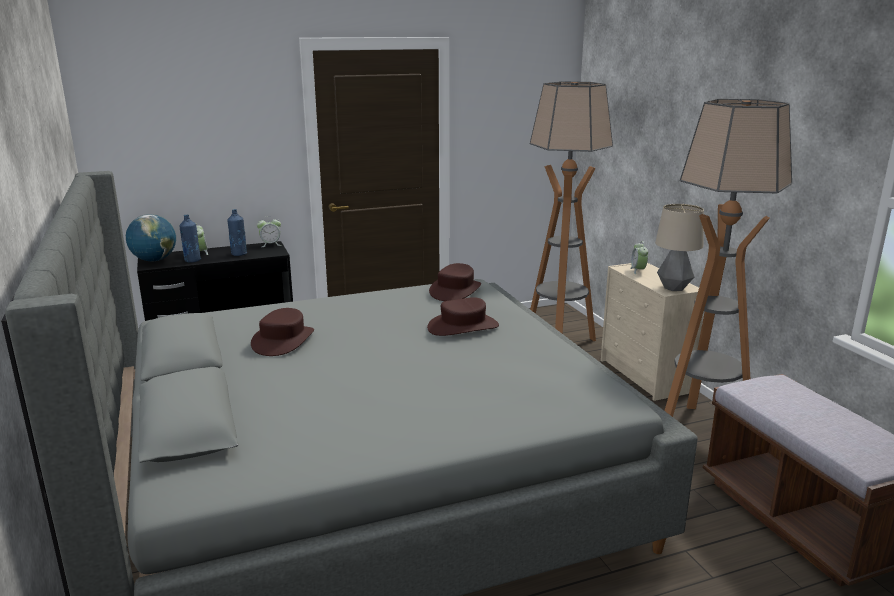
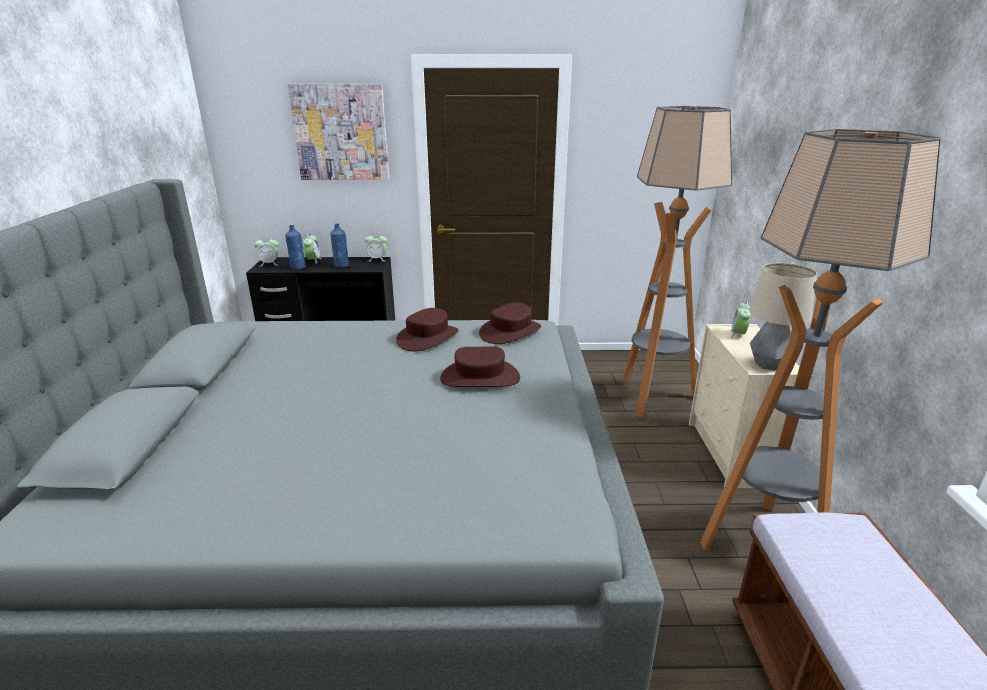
camera: 20 degrees right, 5 degrees up
globe [126,214,176,262] -> alarm clock [254,236,279,266]
brown hat [251,308,314,356] -> brown hat moved to [396,308,459,351]
none -> picture [288,84,389,180]

